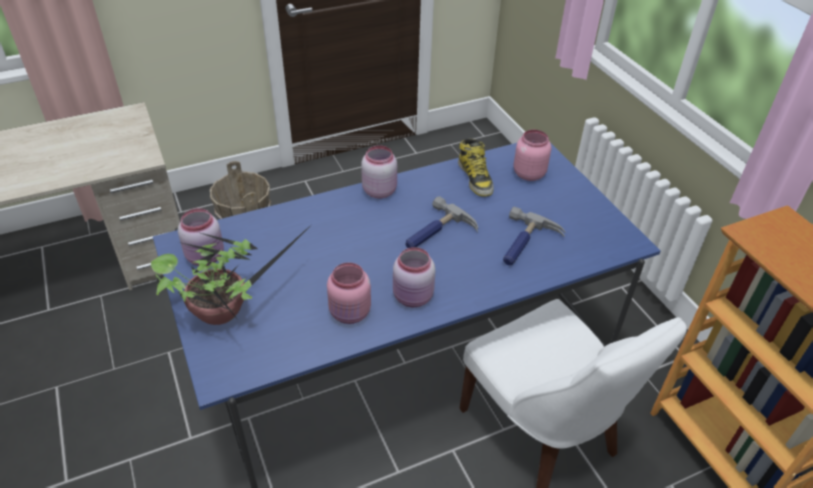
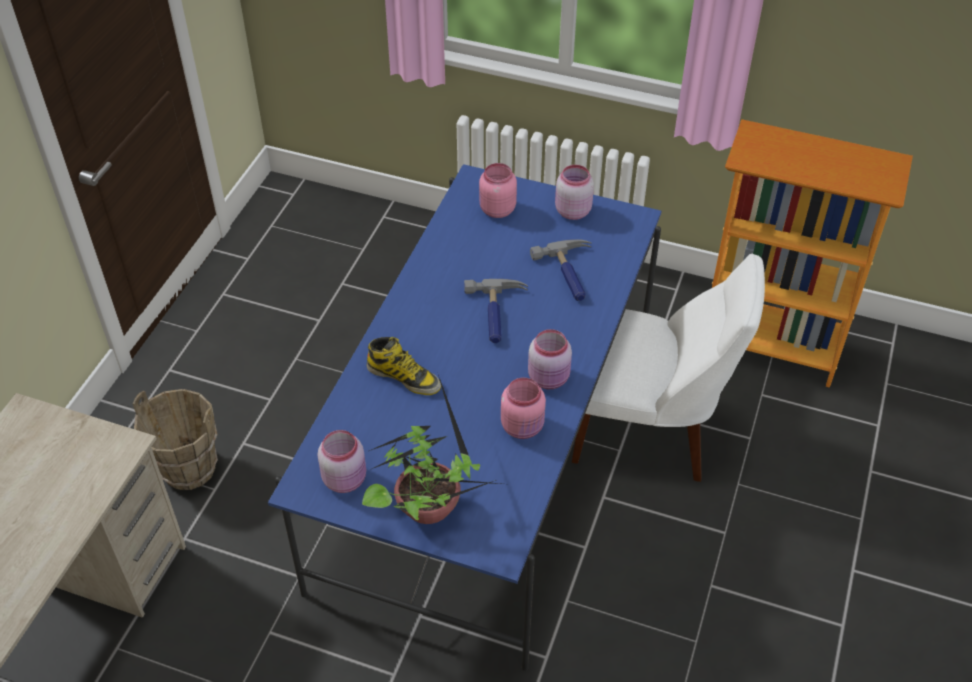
camera: 45 degrees left, 5 degrees up
pink jar [361,145,397,198] -> pink jar moved to [555,165,594,220]
boot [458,139,494,197] -> boot moved to [367,337,441,395]

